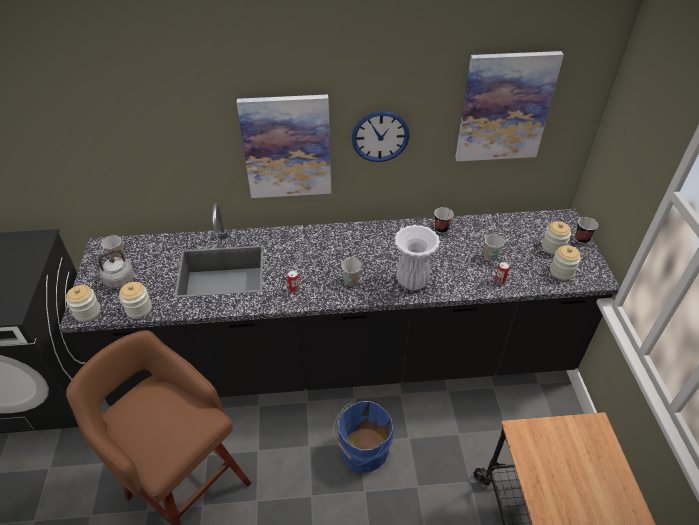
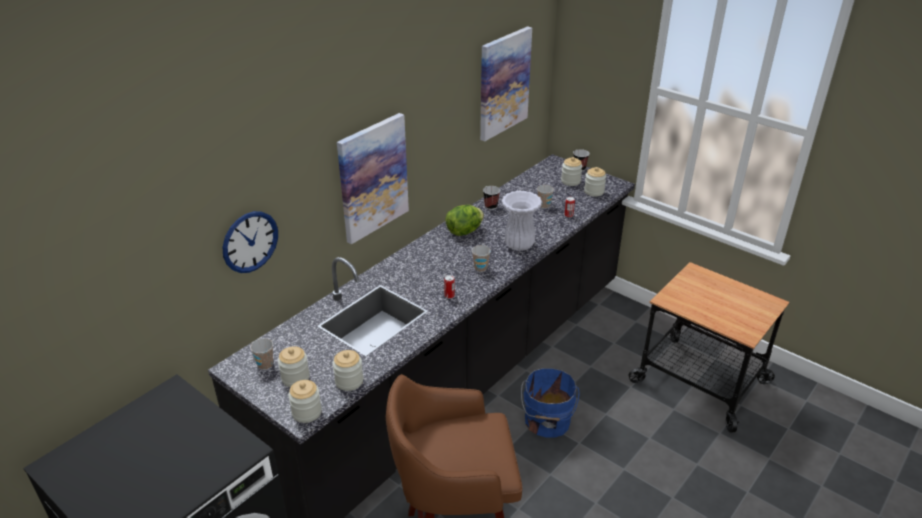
camera: 45 degrees left, 10 degrees down
grey kettle [88,250,134,288] -> jar [278,346,310,387]
wall clock [352,111,410,162] -> wall clock moved to [223,211,278,273]
none -> lettuce [445,205,484,236]

